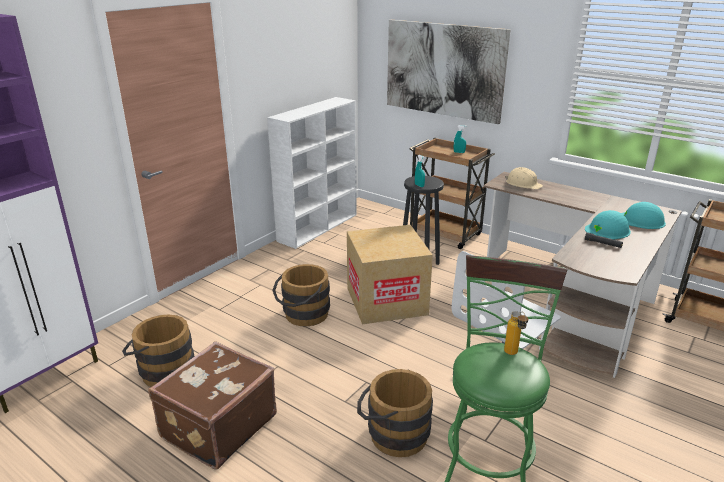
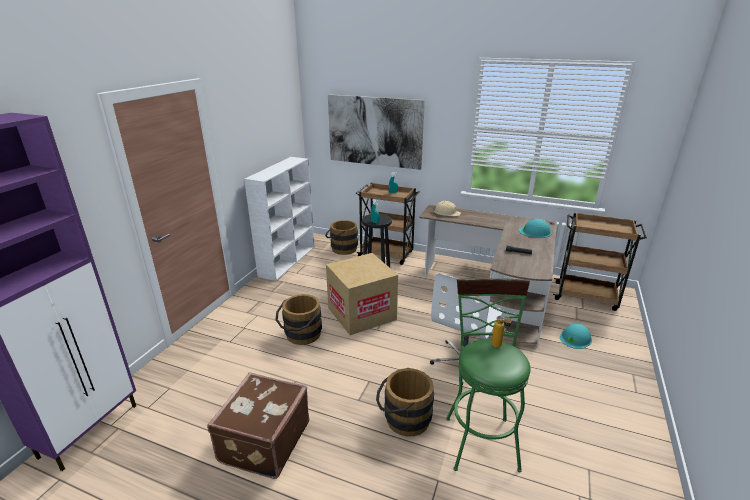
camera: 15 degrees left, 0 degrees up
brown bucket [122,314,195,387] -> brown bucket moved to [325,220,358,255]
turquoise hard hat [585,210,631,240] -> turquoise hard hat moved to [560,323,592,349]

